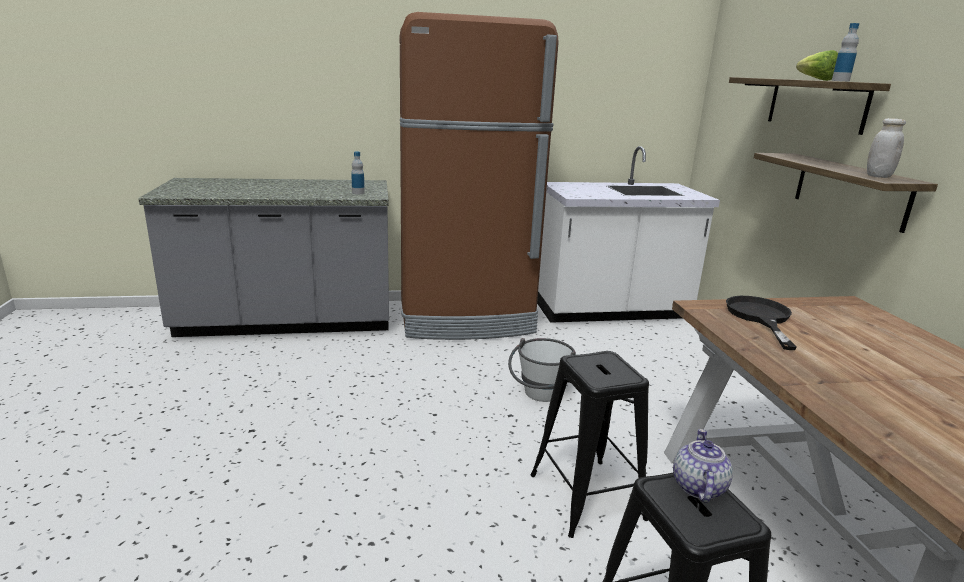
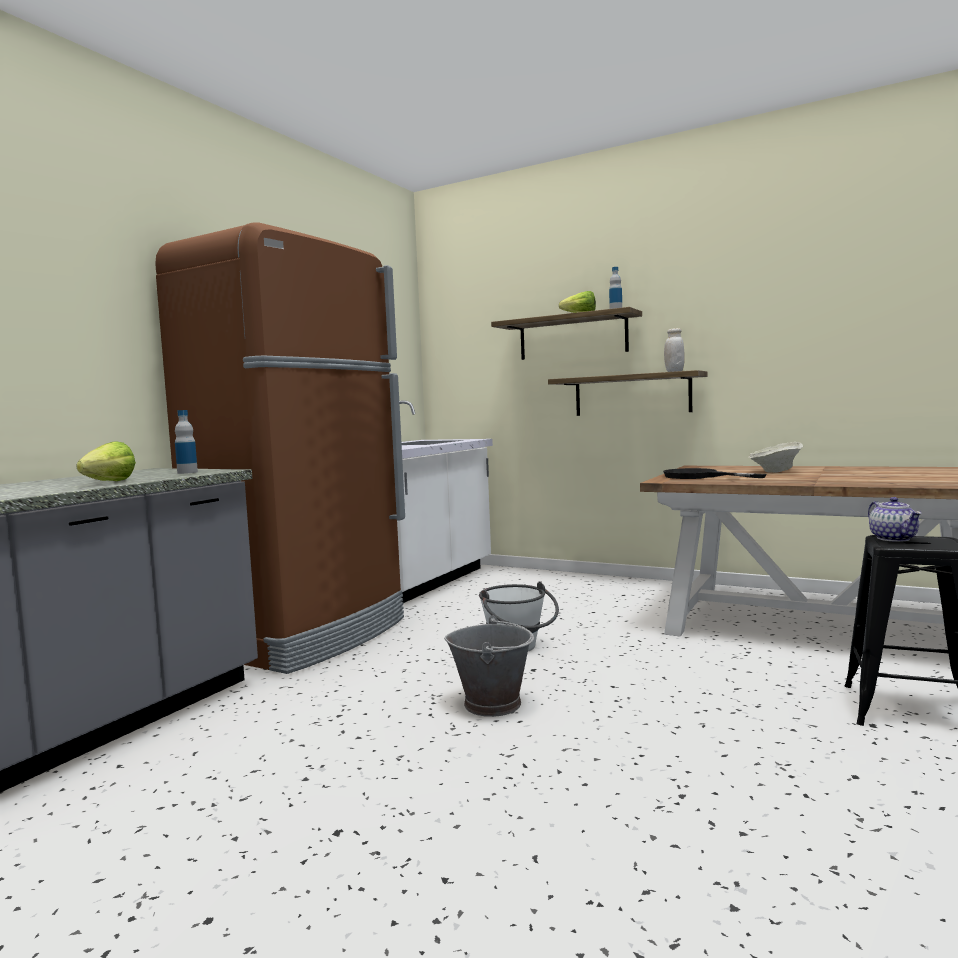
camera: 50 degrees left, 15 degrees down
black stool [530,351,649,538] -> none
teapot [673,429,733,503] -> teapot turned 150 degrees counterclockwise [868,497,922,542]
none -> lettuce [76,441,136,481]
none -> grey bucket [444,616,534,717]
none -> beige bowl [748,442,803,473]

